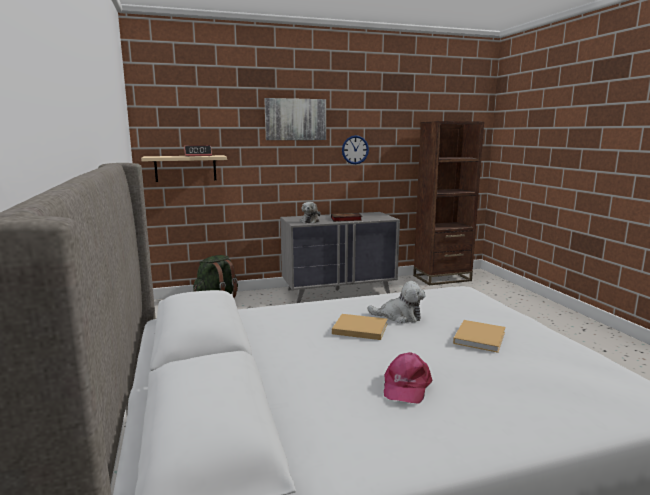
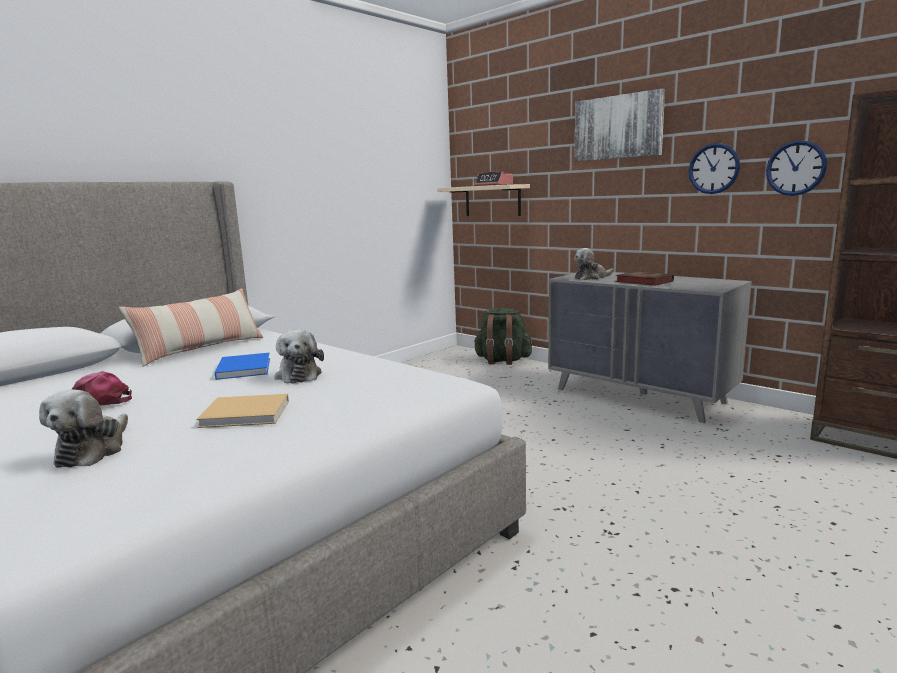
camera: 60 degrees right, 0 degrees up
beige book [332,314,387,340] -> blue book [215,353,270,380]
none -> plush toy [39,389,128,468]
none -> pillow [119,288,263,367]
none -> wall clock [766,140,827,196]

